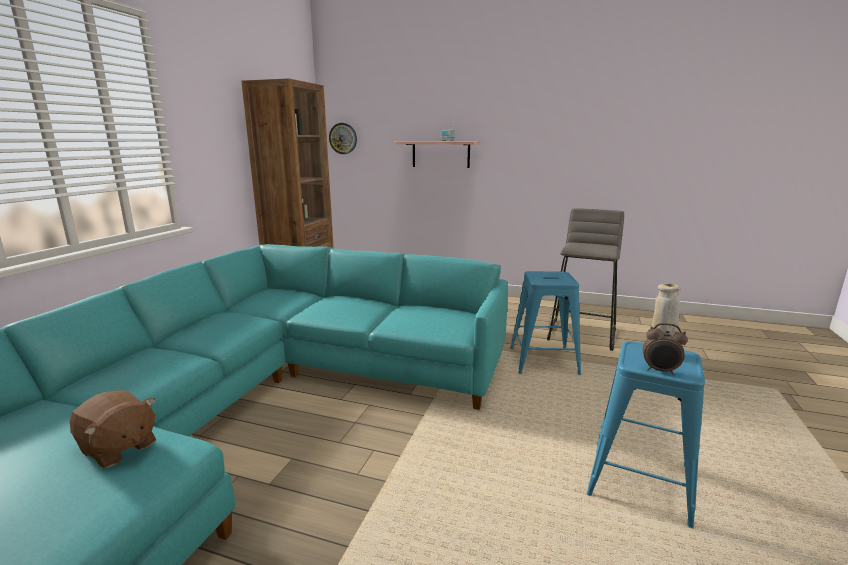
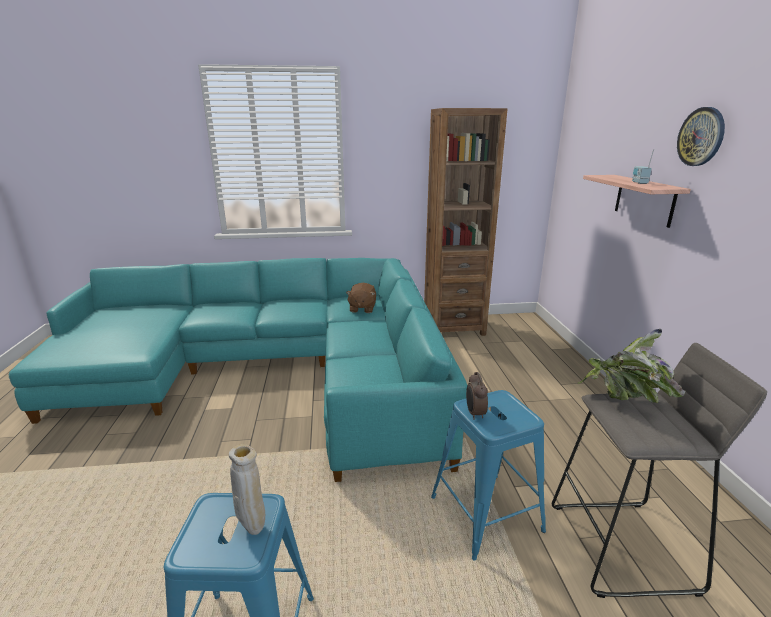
camera: 65 degrees right, 5 degrees up
brown plush toy [70,390,156,468] -> brown plush toy moved to [346,283,376,313]
wall clock [329,123,357,154] -> wall clock moved to [677,107,725,166]
alarm clock [643,323,688,375] -> alarm clock moved to [466,372,488,420]
none -> potted plant [577,329,685,403]

